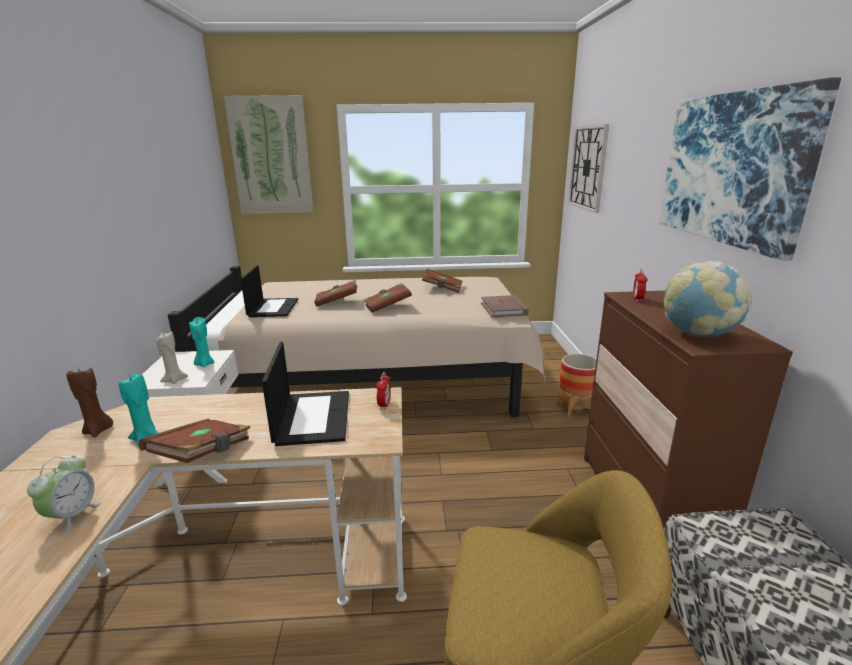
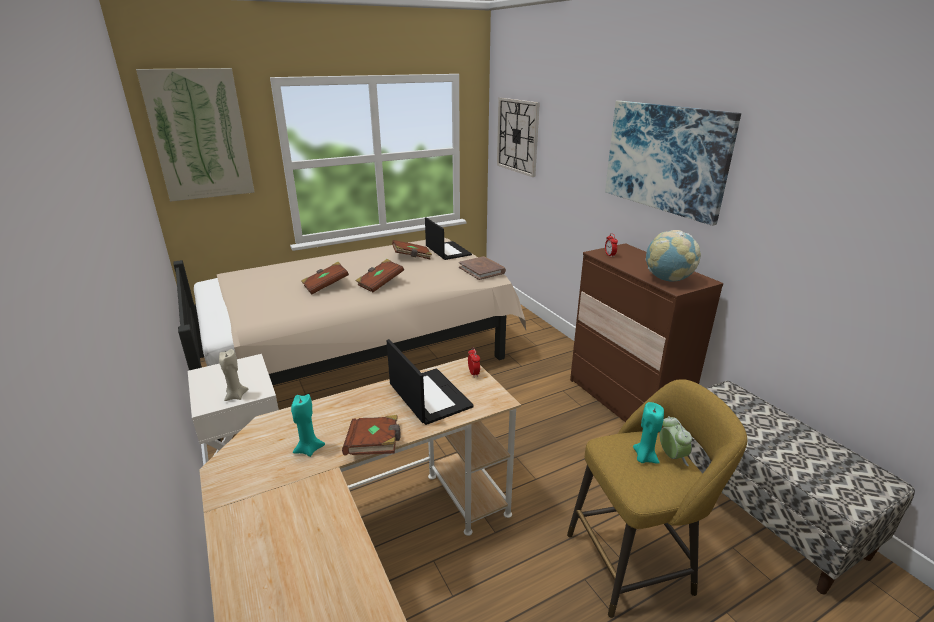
camera: 25 degrees left, 5 degrees up
alarm clock [27,455,102,534] -> alarm clock moved to [659,416,692,466]
brown candle [66,368,113,437] -> none
turquoise candle [189,317,214,367] -> turquoise candle moved to [633,402,664,464]
laptop [241,265,298,317] -> laptop moved to [425,217,472,260]
planter [558,354,597,418] -> none

